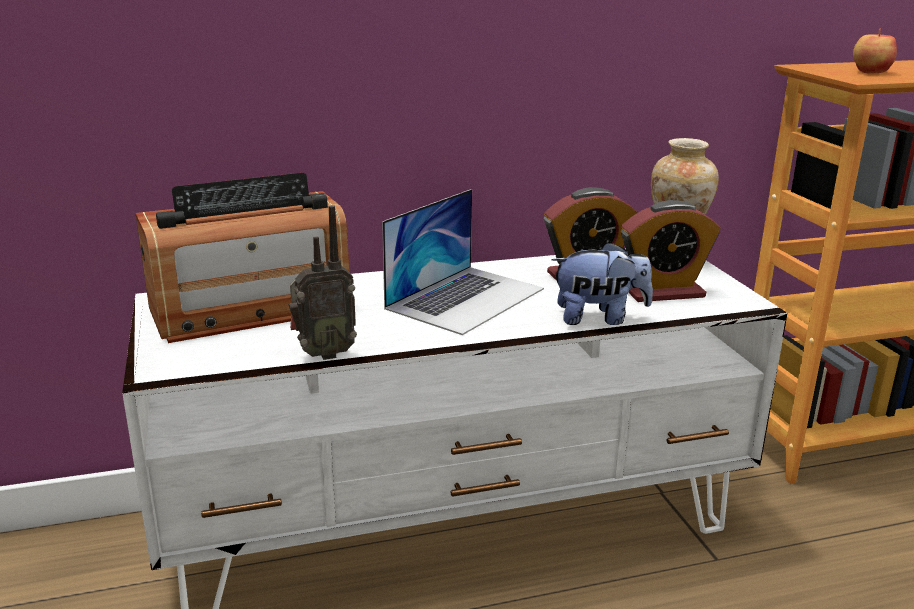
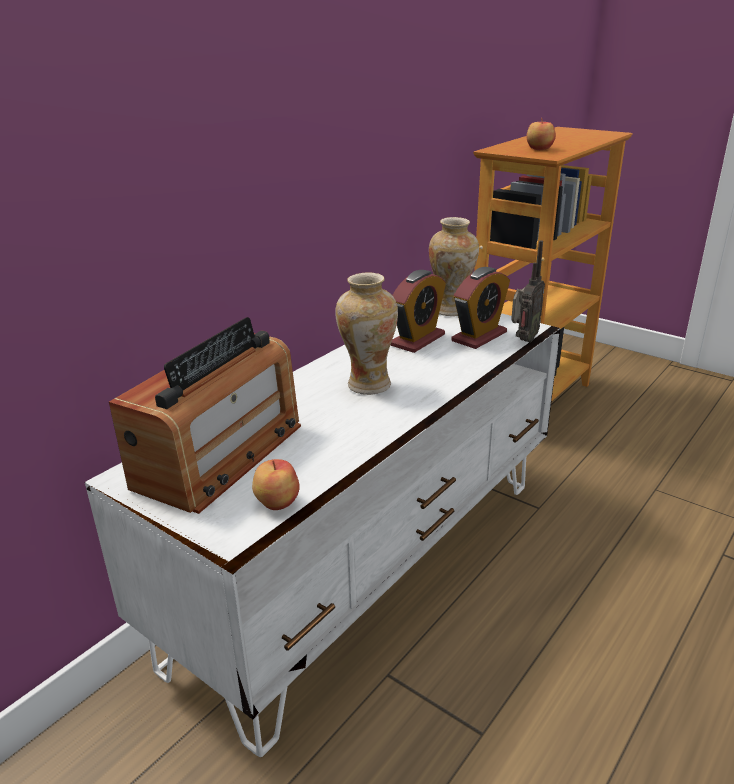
camera: 35 degrees left, 5 degrees up
radio [289,205,357,360] -> radio moved to [511,240,545,342]
laptop [382,189,544,335] -> vase [335,272,398,395]
plush toy [551,242,653,325] -> none
none -> apple [252,459,300,510]

